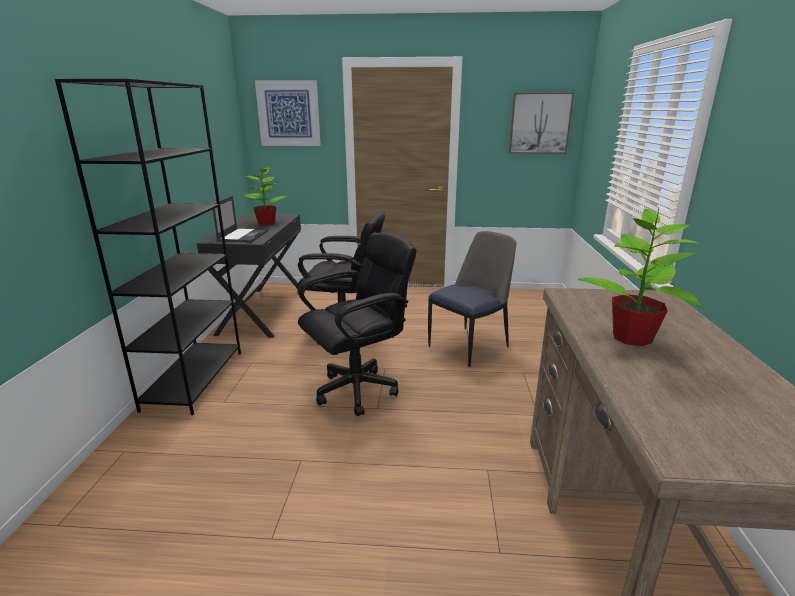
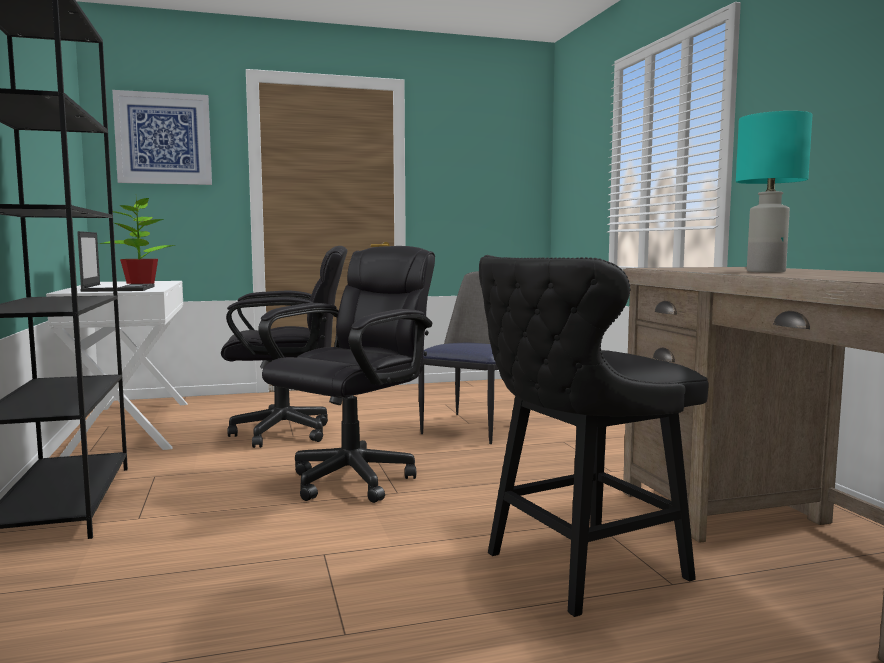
camera: 20 degrees left, 15 degrees down
black desk [197,214,305,338] -> white desk [46,281,188,457]
picture [509,93,574,154] -> none
potted plant [578,207,700,346] -> turquoise table lamp [736,111,813,273]
none -> black stool [479,255,709,617]

